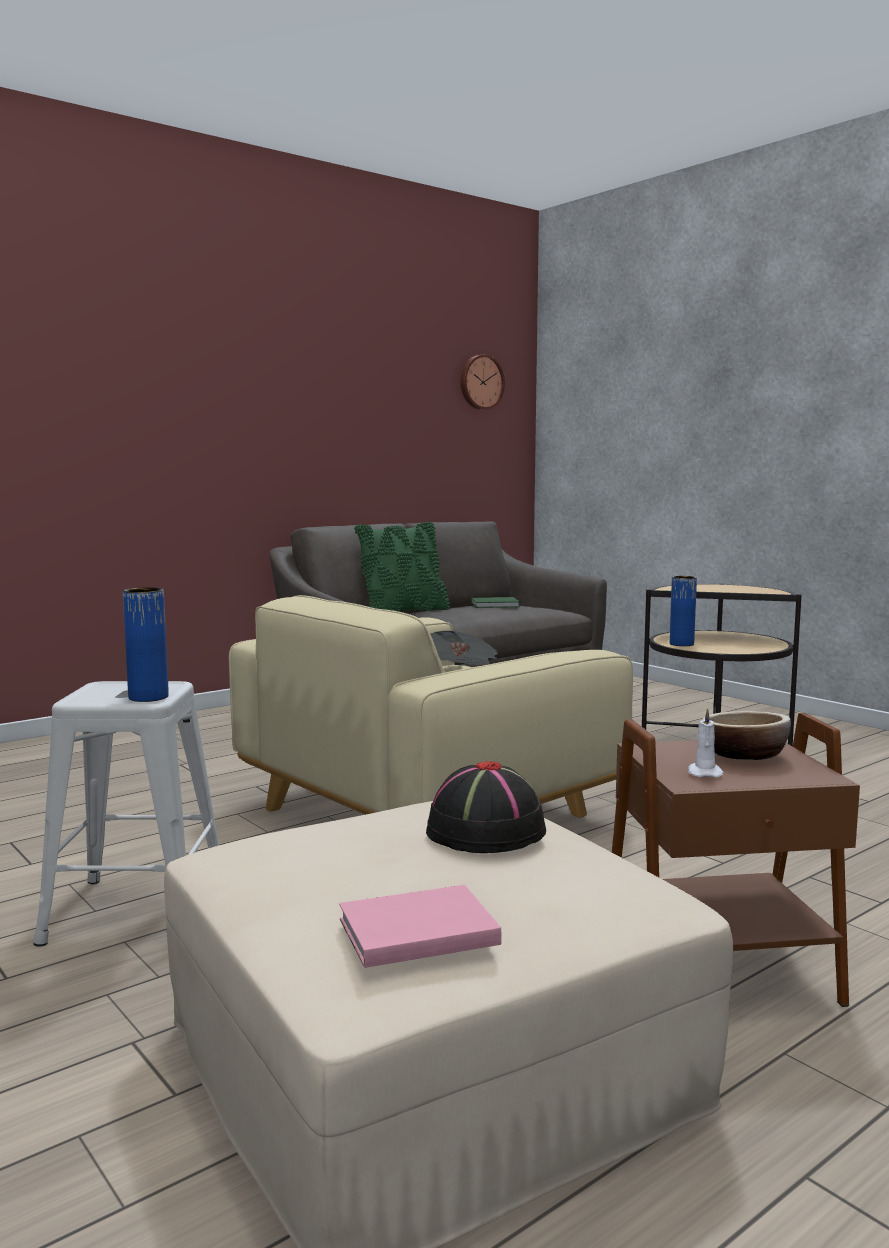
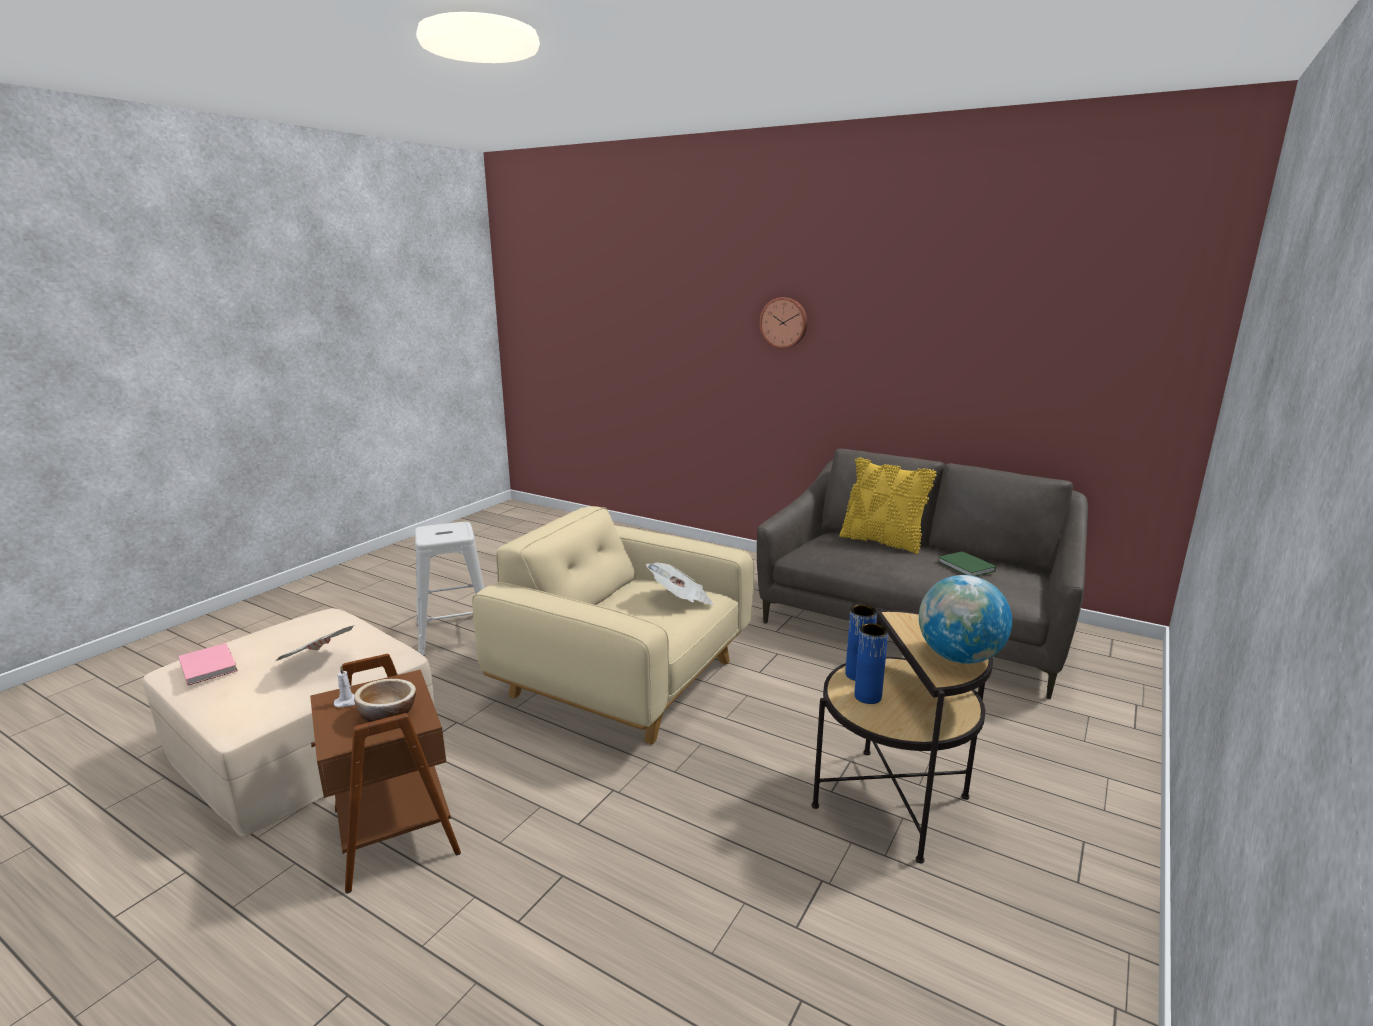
camera: 70 degrees right, 10 degrees up
blue vase [123,587,169,702] -> blue vase moved to [854,623,888,704]
green pillow [354,522,450,612] -> yellow pillow [839,457,937,554]
black hat [426,761,546,853] -> newspaper [277,626,353,661]
wall clock [460,355,505,410] -> wall clock moved to [759,297,808,349]
none -> globe [919,575,1012,664]

